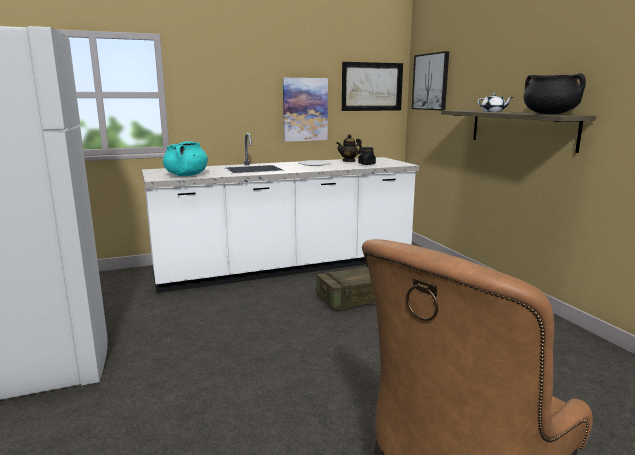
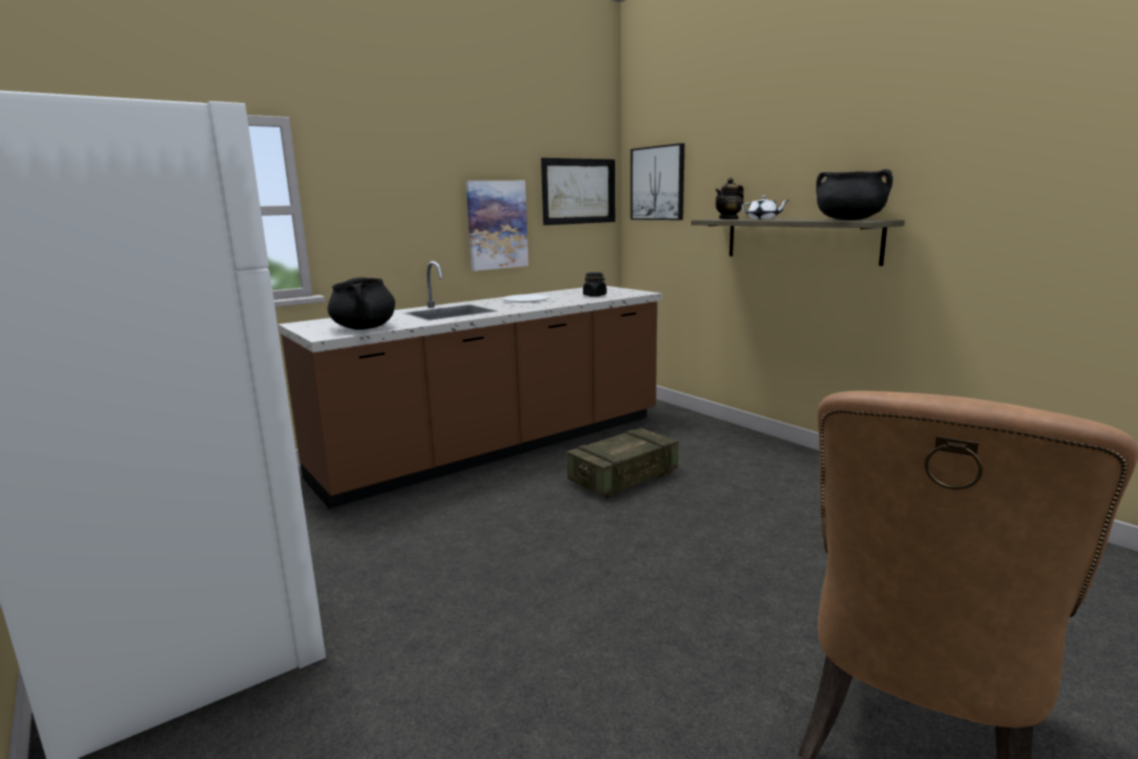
camera: 15 degrees left, 0 degrees up
white counter [142,133,419,293] -> brown counter [278,261,663,509]
turquoise cooking pot [163,141,208,176] -> black cooking pot [327,277,395,330]
teapot [336,134,362,162] -> teapot moved to [715,178,744,219]

